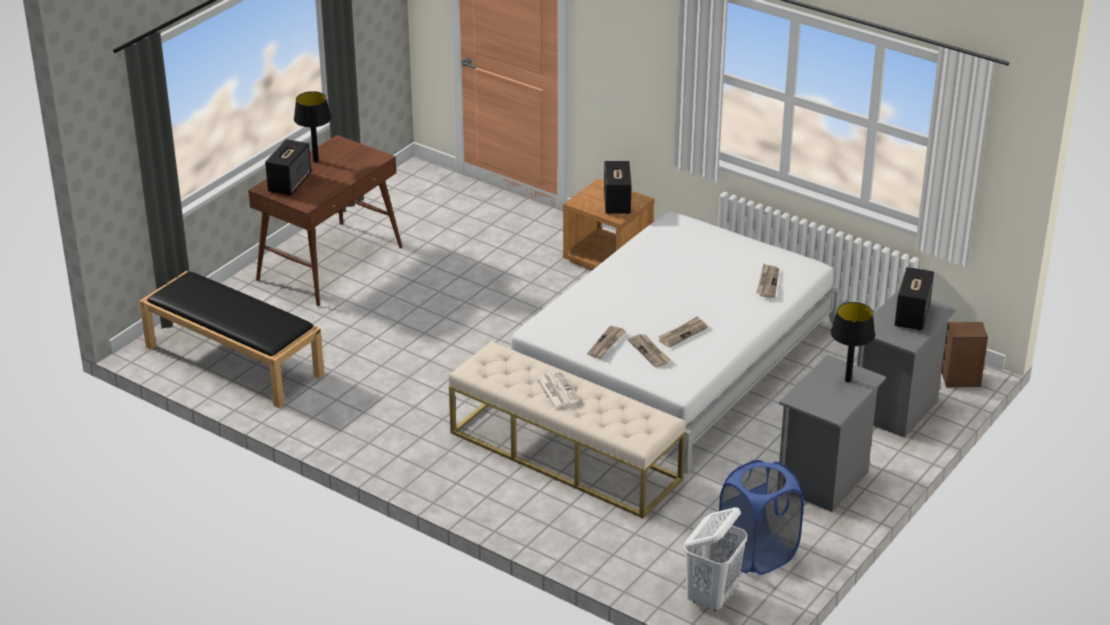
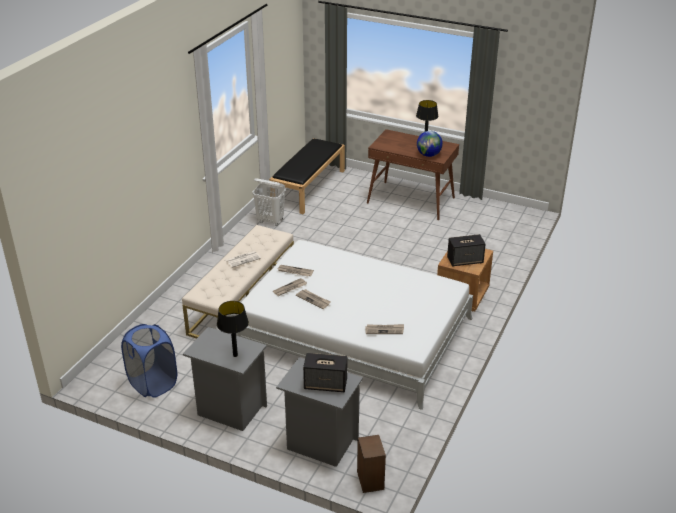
camera: 80 degrees right, 0 degrees up
speaker [265,139,311,196] -> none
white laundry basket [684,507,747,611] -> white laundry basket moved to [252,178,285,226]
none -> globe [417,131,443,157]

